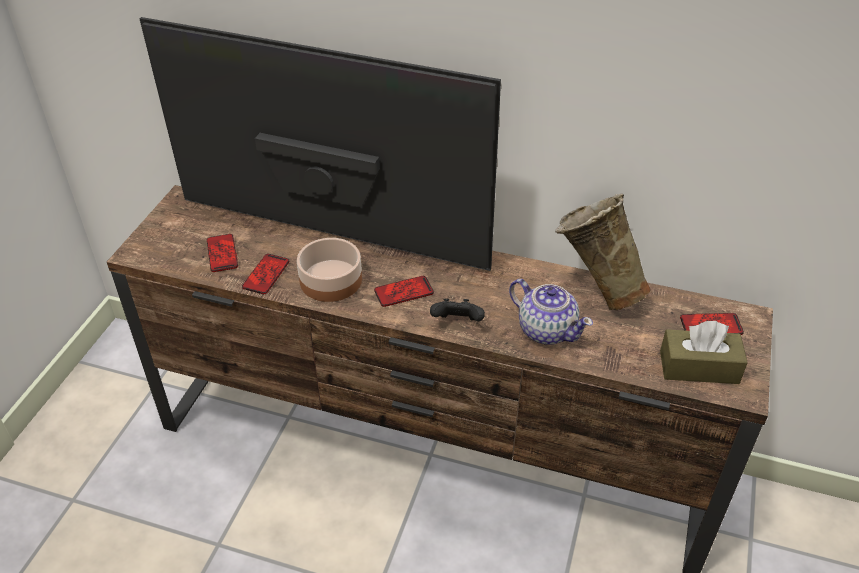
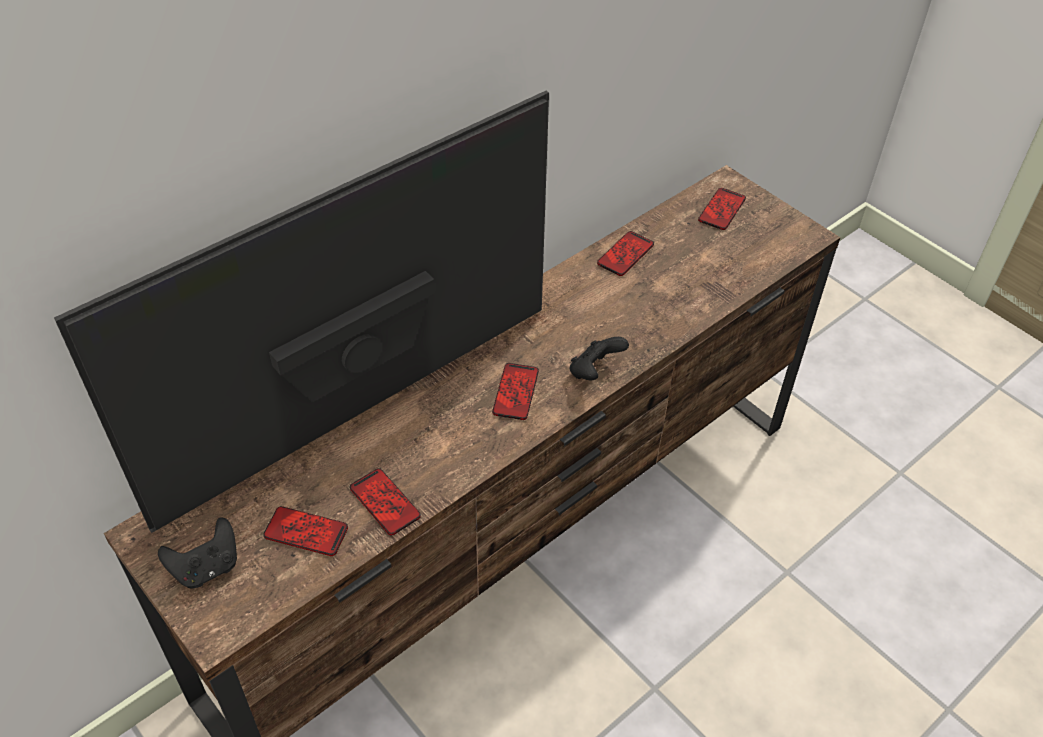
camera: 60 degrees left, 5 degrees up
bowl [297,238,362,302] -> none
teapot [509,279,593,345] -> none
beige vase [555,194,650,310] -> phone [597,231,654,276]
brown tissue box [660,321,748,384] -> none
none -> black game controller [158,518,237,588]

